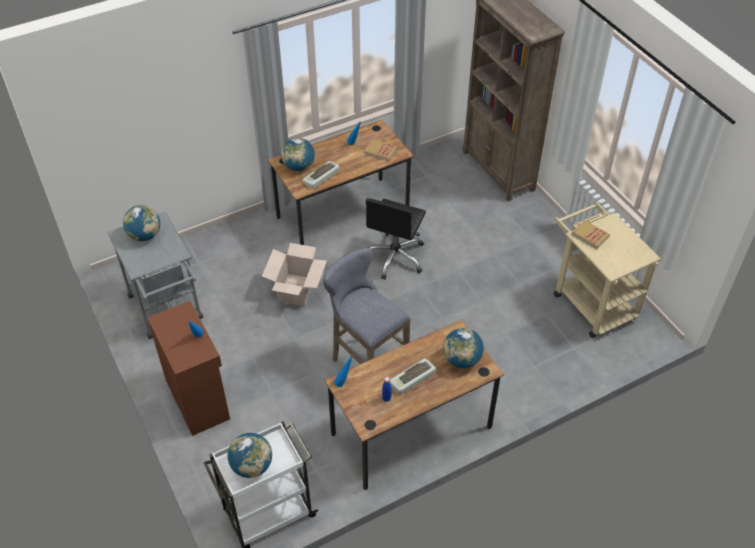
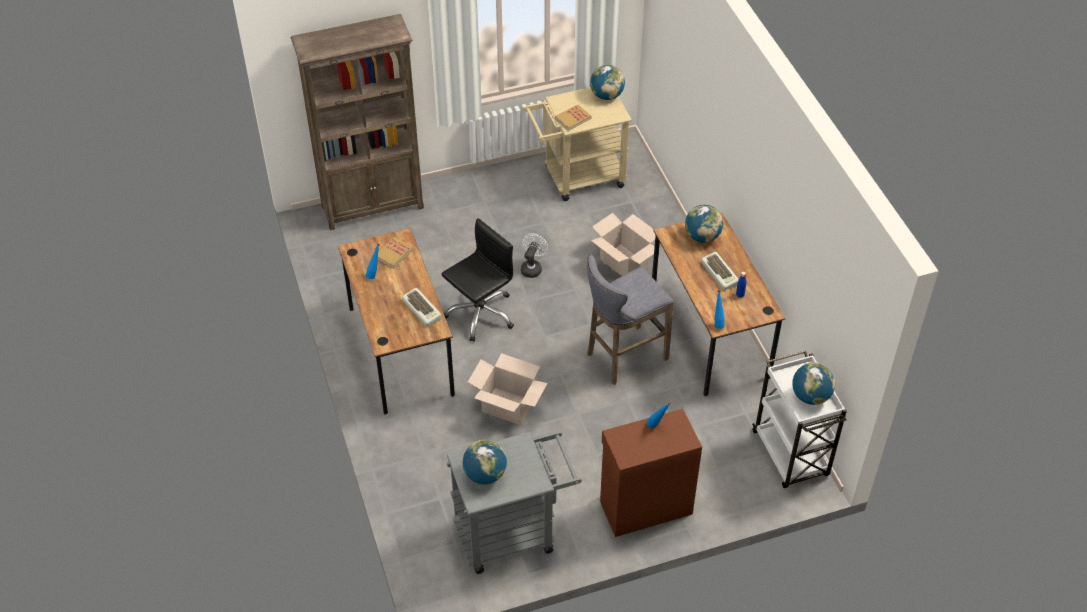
camera: 80 degrees left, 0 degrees up
globe [281,138,315,171] -> globe moved to [590,65,625,100]
black office chair [366,198,426,280] -> black office chair turned 75 degrees counterclockwise [442,218,514,342]
none -> white fan [521,233,548,278]
none -> cardboard box [591,213,660,276]

